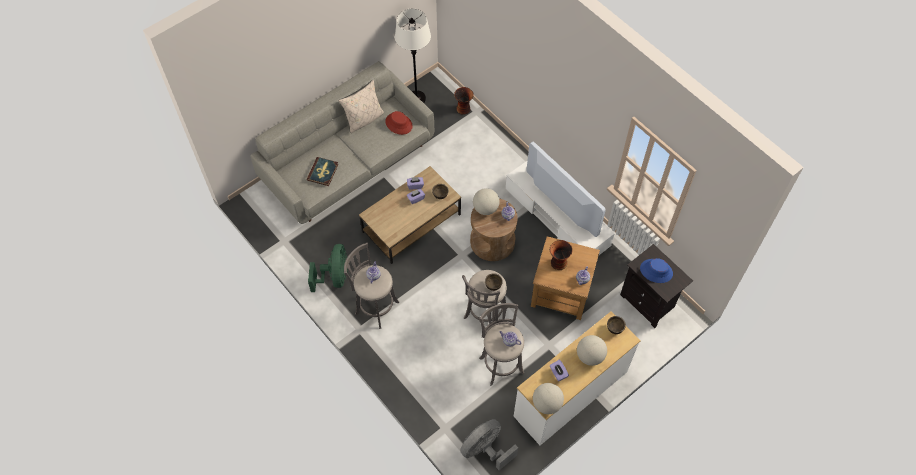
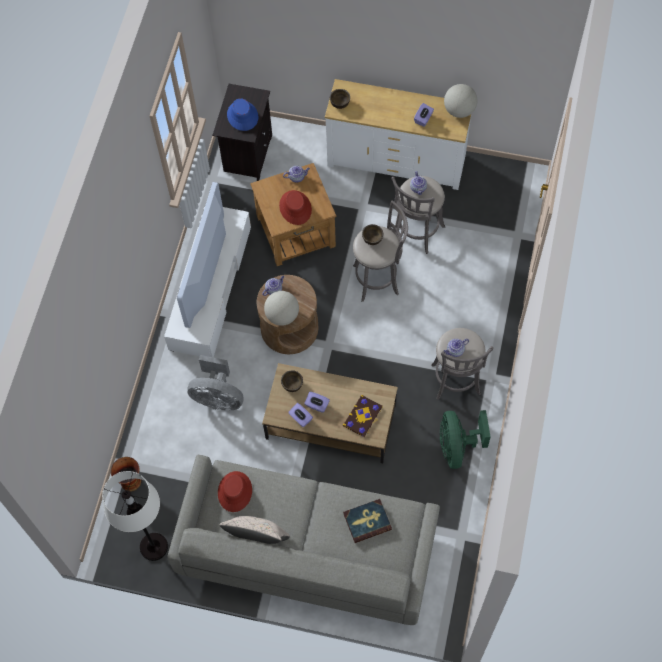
camera: 125 degrees left, 5 degrees up
green fan [308,244,348,292] -> green fan turned 60 degrees counterclockwise [440,410,491,469]
grey fan [460,419,518,470] -> grey fan moved to [187,355,244,410]
vase [550,240,572,270] -> red hat [279,190,312,225]
globe [577,335,607,366] -> none
none -> book [343,395,382,437]

